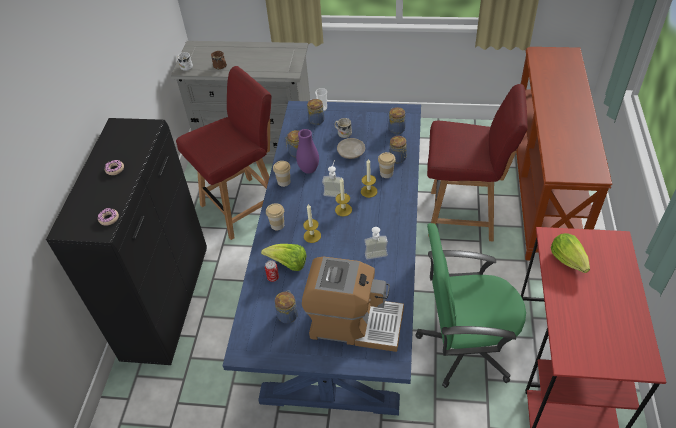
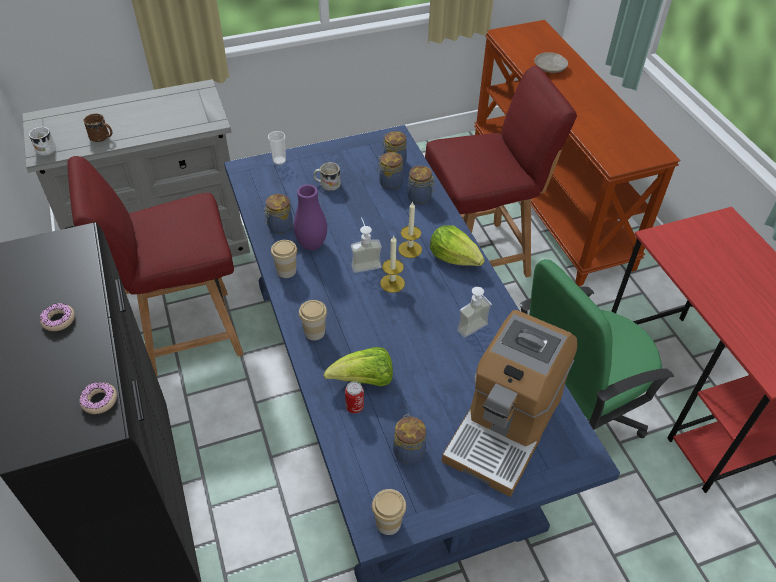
camera: 30 degrees left, 0 degrees up
red chair [176,66,272,240] -> red chair turned 135 degrees counterclockwise [67,156,244,377]
coffee machine [302,257,404,352] -> coffee machine turned 135 degrees clockwise [442,310,577,497]
candle [303,204,321,243] -> none
jar [307,99,325,125] -> jar moved to [377,152,403,190]
beige plate [337,138,365,159] -> beige plate moved to [534,52,568,73]
cup [378,152,396,178] -> cup moved to [372,489,406,535]
lettuce [551,233,590,273] -> lettuce moved to [430,225,485,266]

